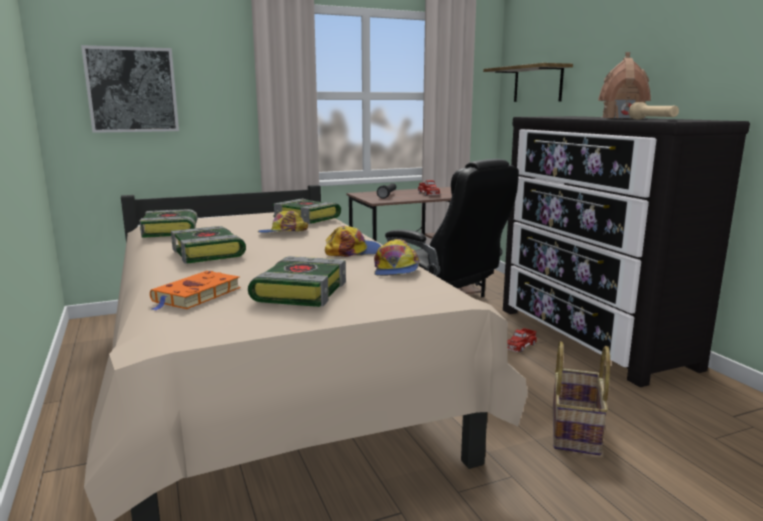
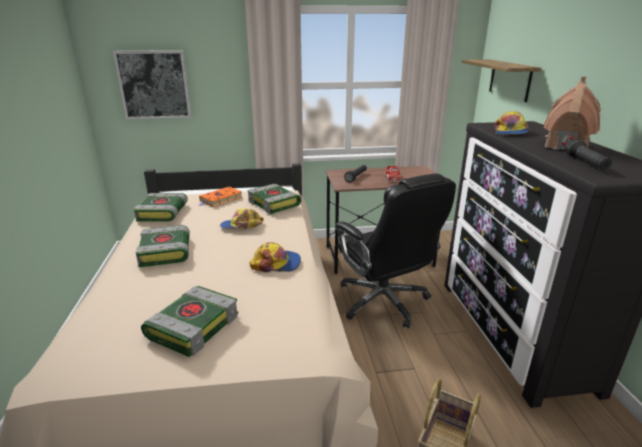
camera: 15 degrees right, 10 degrees up
orange book [150,271,240,310] -> orange book moved to [199,187,242,207]
cap [374,239,420,276] -> cap moved to [494,111,528,135]
toy truck [508,328,537,352] -> none
beige flashlight [629,102,679,119] -> black flashlight [565,139,612,170]

